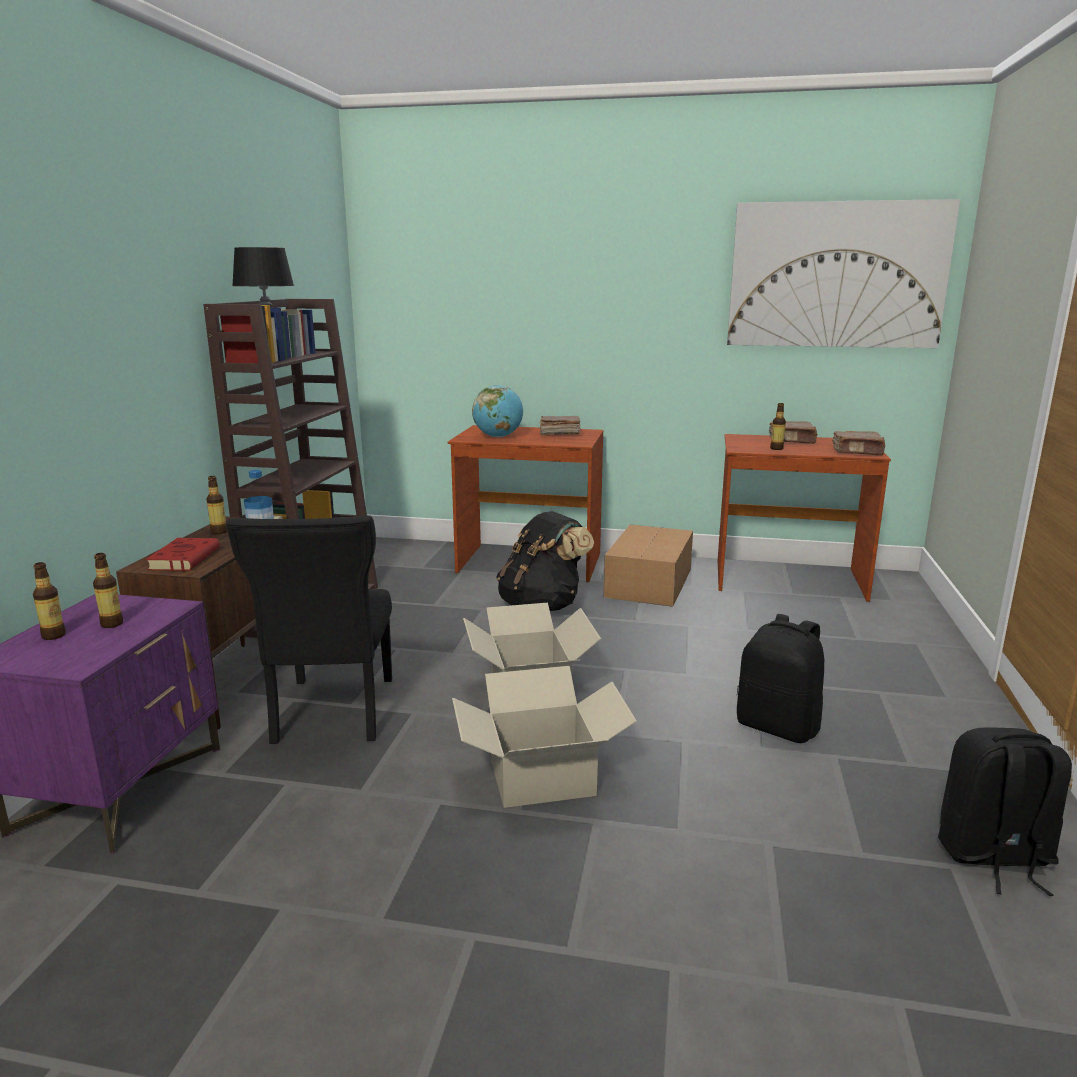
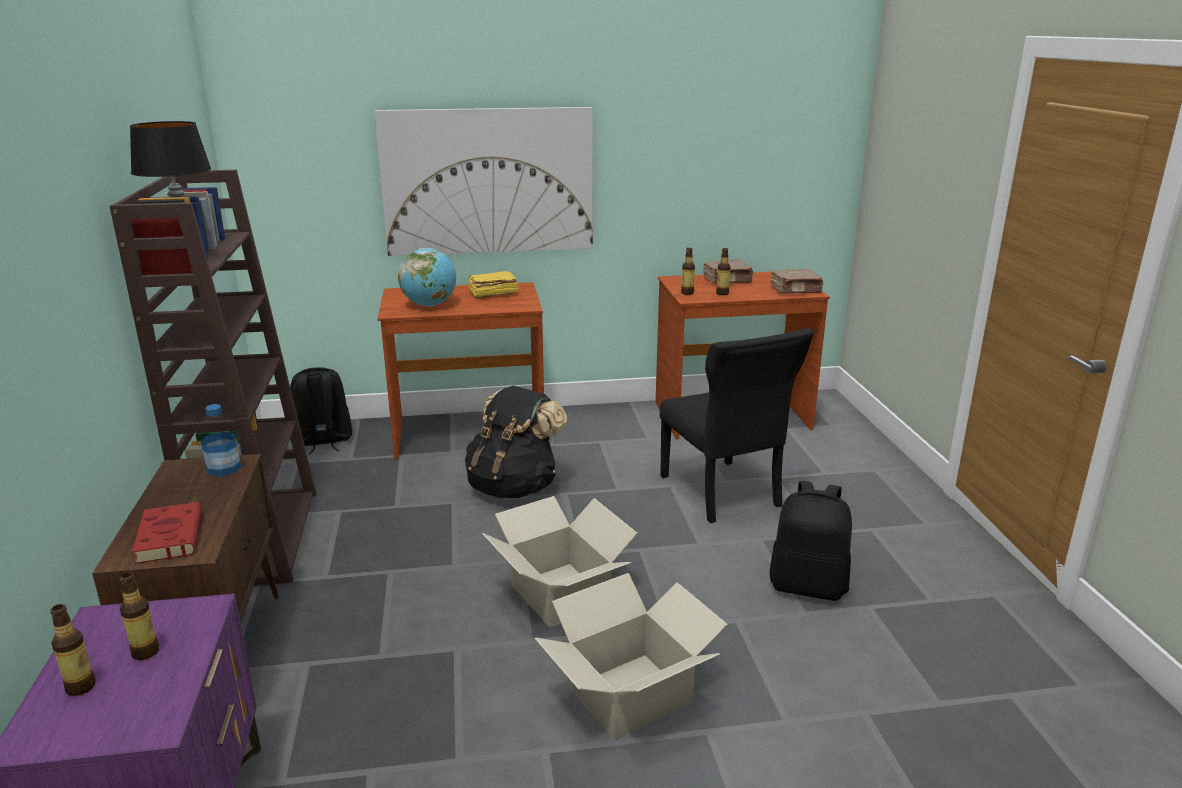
camera: 20 degrees left, 5 degrees up
bottle [206,476,227,534] -> bottle moved to [681,248,695,295]
black chair [226,515,392,744] -> black chair moved to [660,328,814,523]
brown book [540,416,581,436] -> yellow book [468,271,518,299]
cardboard box [604,525,693,607] -> none
picture [727,199,960,348] -> picture moved to [374,107,593,256]
black backpack [938,727,1072,896] -> black backpack moved to [290,367,352,455]

